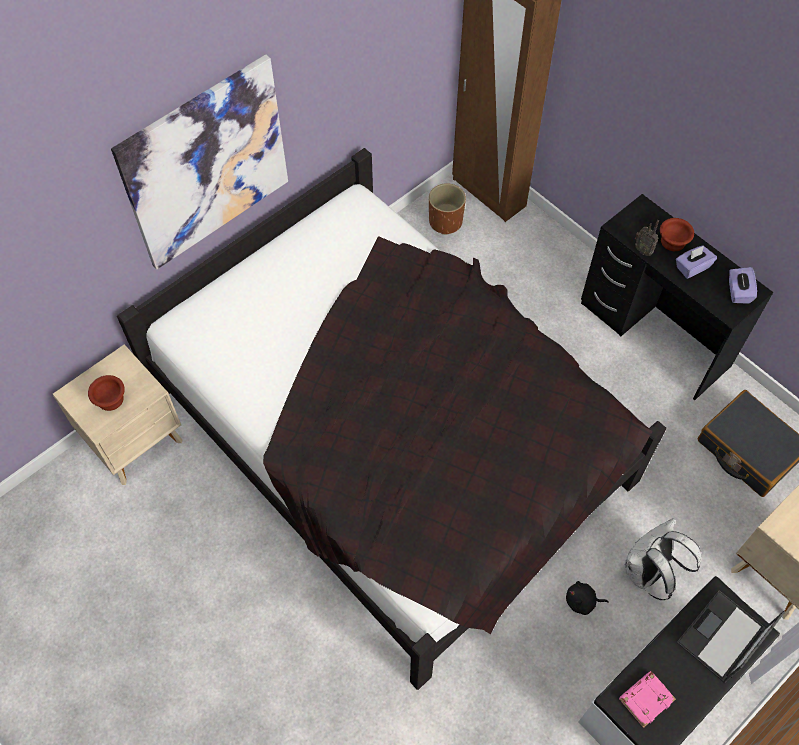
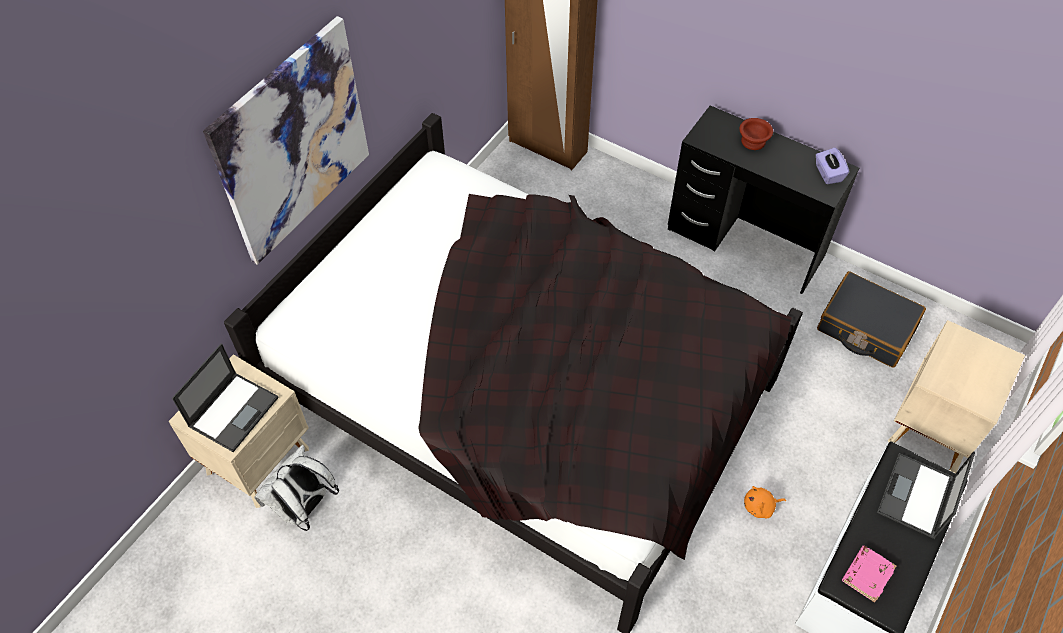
camera: 15 degrees left, 5 degrees down
brown bowl [88,375,125,411] -> laptop [172,343,278,452]
brown planter [429,183,466,235] -> none
black plush toy [566,581,609,615] -> orange plush toy [744,486,786,518]
white backpack [625,518,701,600] -> white backpack moved to [254,445,340,531]
radio [635,220,659,256] -> none
purple tissue box [676,246,717,279] -> none

